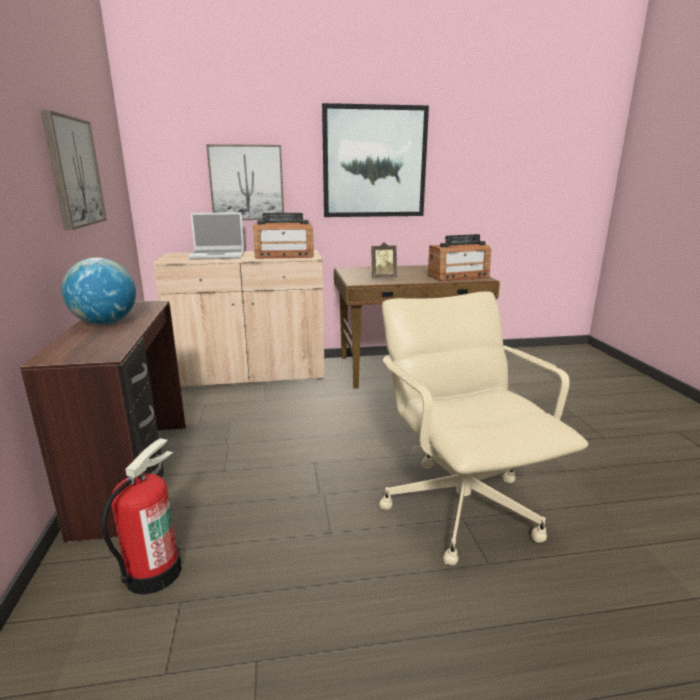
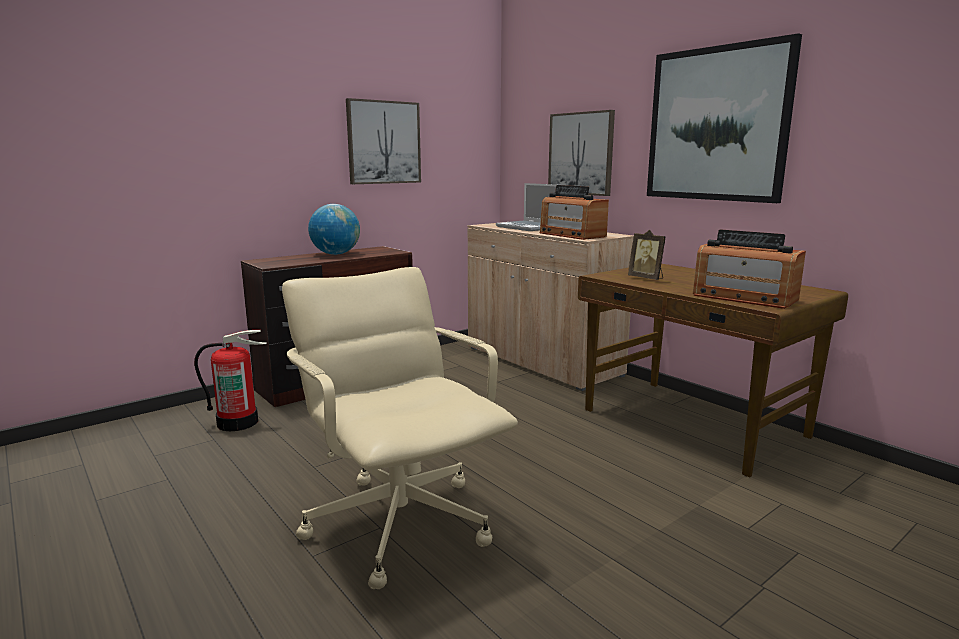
camera: 60 degrees right, 5 degrees down
beige office chair [379,291,588,566] -> beige office chair turned 75 degrees counterclockwise [282,267,518,589]

